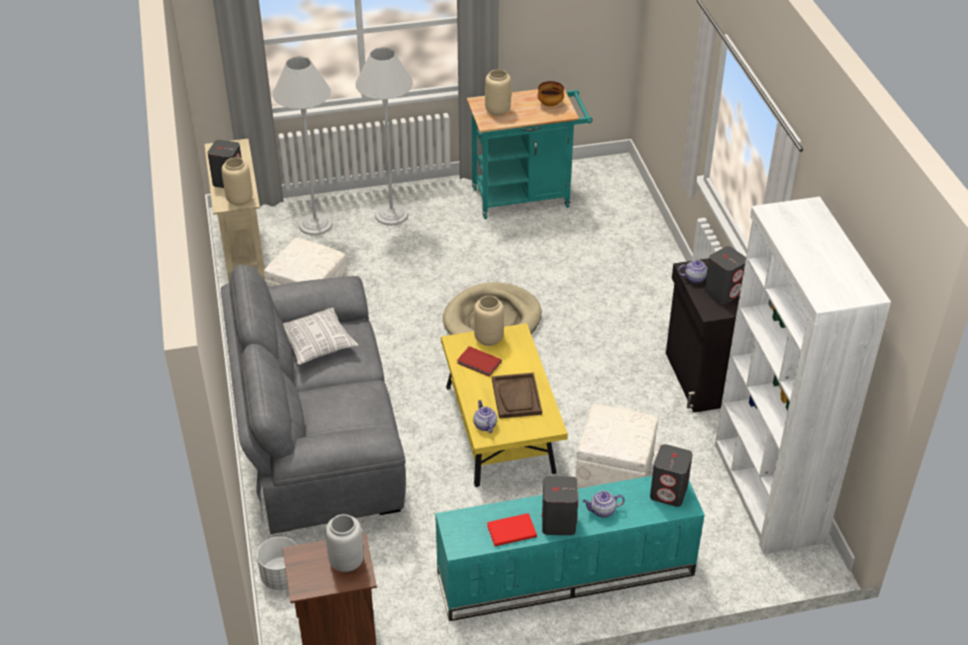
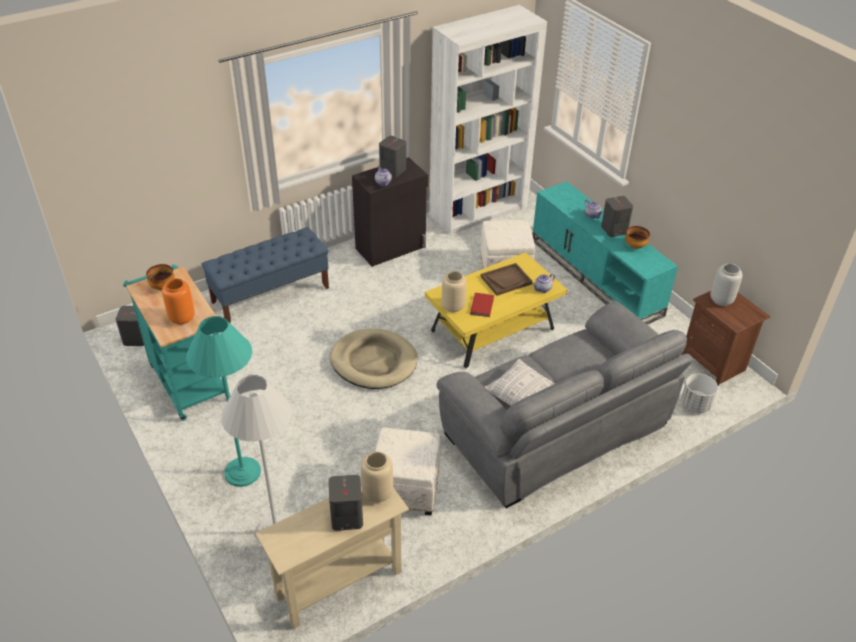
camera: 110 degrees left, 0 degrees up
white floor lamp [356,48,413,226] -> turquoise floor lamp [186,316,261,487]
beige vase [485,69,511,116] -> orange vase [162,278,195,325]
red book [487,513,537,546] -> bowl [625,226,650,249]
grey speaker [650,444,693,507] -> grey speaker moved to [116,306,144,346]
none -> blue bench [202,227,329,323]

